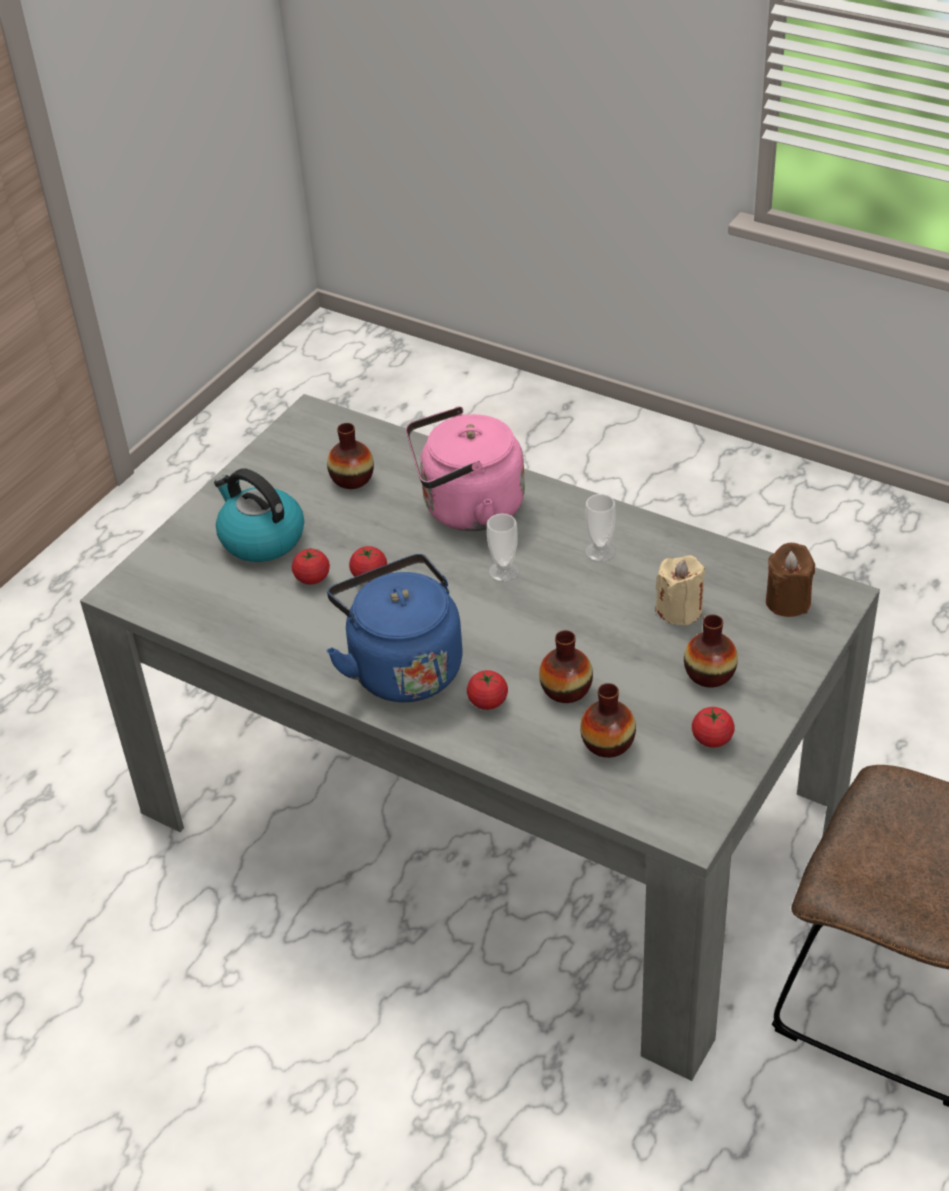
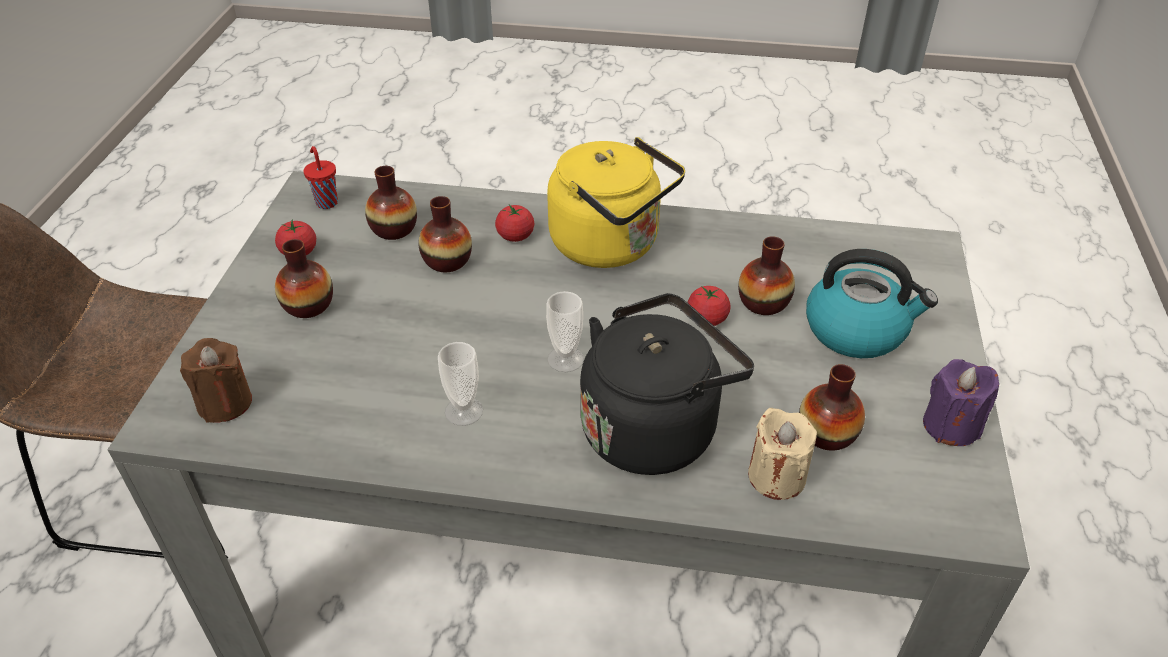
camera: 155 degrees right, 0 degrees up
tomato [292,549,330,584] -> vase [738,236,795,315]
blue kettle [326,554,463,702] -> yellow kettle [547,137,685,268]
pink kettle [406,406,525,531] -> black kettle [580,293,754,475]
beige candle [655,555,705,626] -> beige candle moved to [748,408,817,500]
none -> red cup [304,146,338,209]
none -> purple candle [923,359,999,446]

